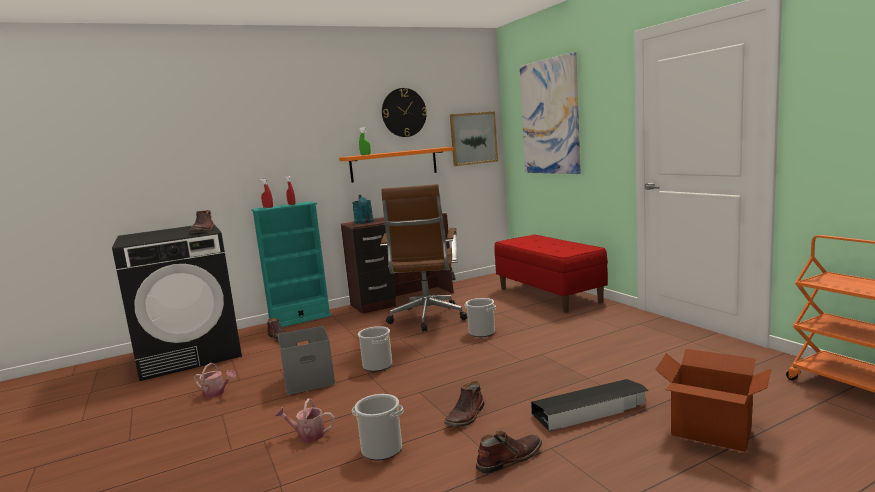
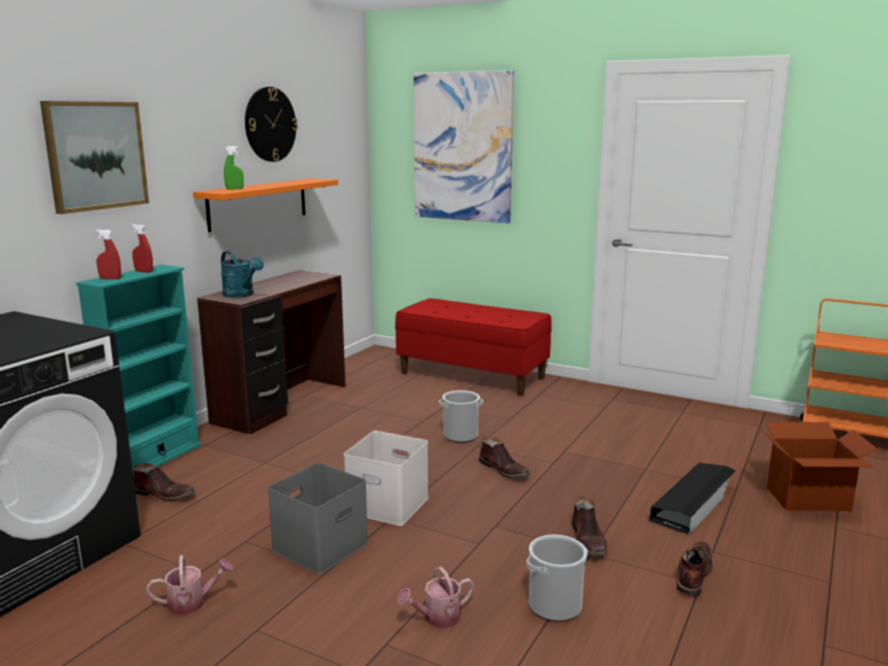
camera: 35 degrees left, 5 degrees up
brown boot [189,210,215,233] -> brown boot moved to [479,437,530,479]
bucket [358,326,392,372] -> white storage box [344,431,429,526]
brown office chair [380,184,467,332] -> none
picture [450,111,498,166] -> picture moved to [40,101,149,214]

